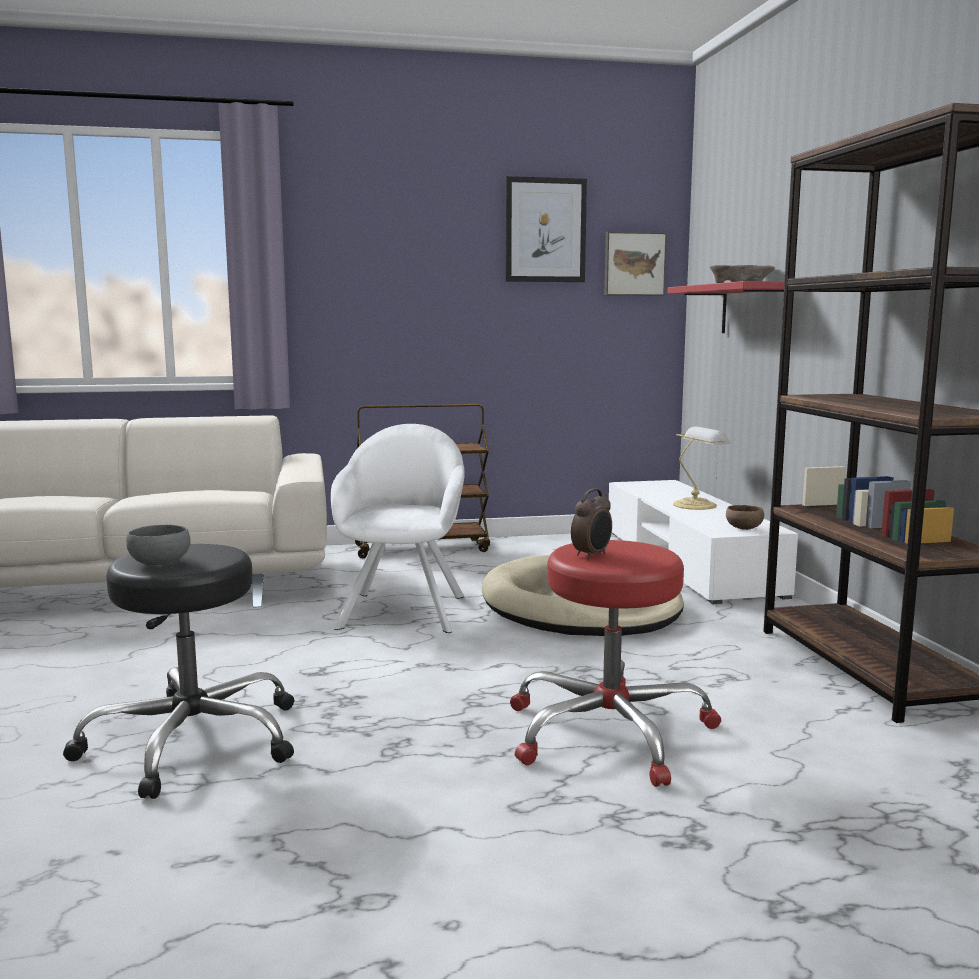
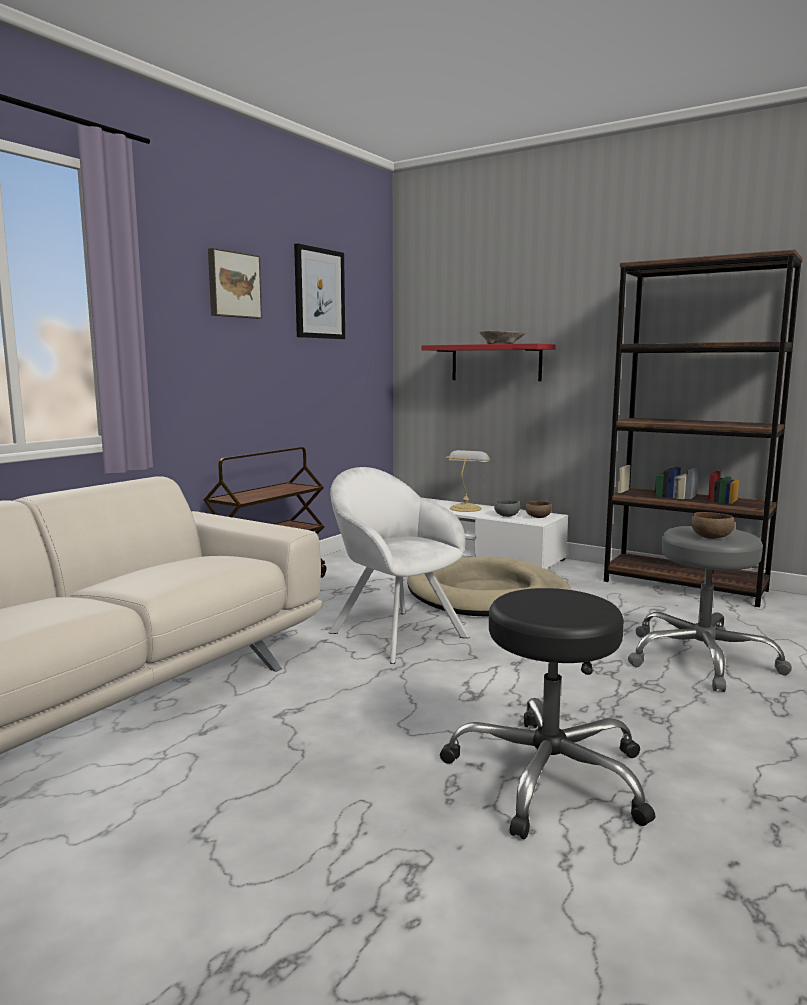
camera: 45 degrees left, 0 degrees up
grey bowl [126,525,191,565] -> grey bowl moved to [494,500,520,517]
red stool [510,540,721,787] -> grey stool [628,526,792,692]
alarm clock [571,489,612,559] -> brown bowl [691,512,735,539]
picture [604,232,667,296] -> picture moved to [208,248,262,319]

